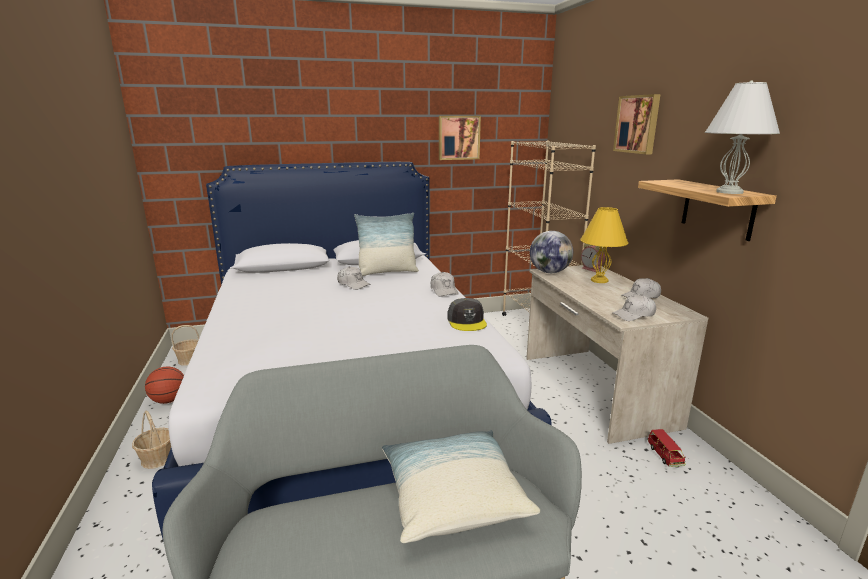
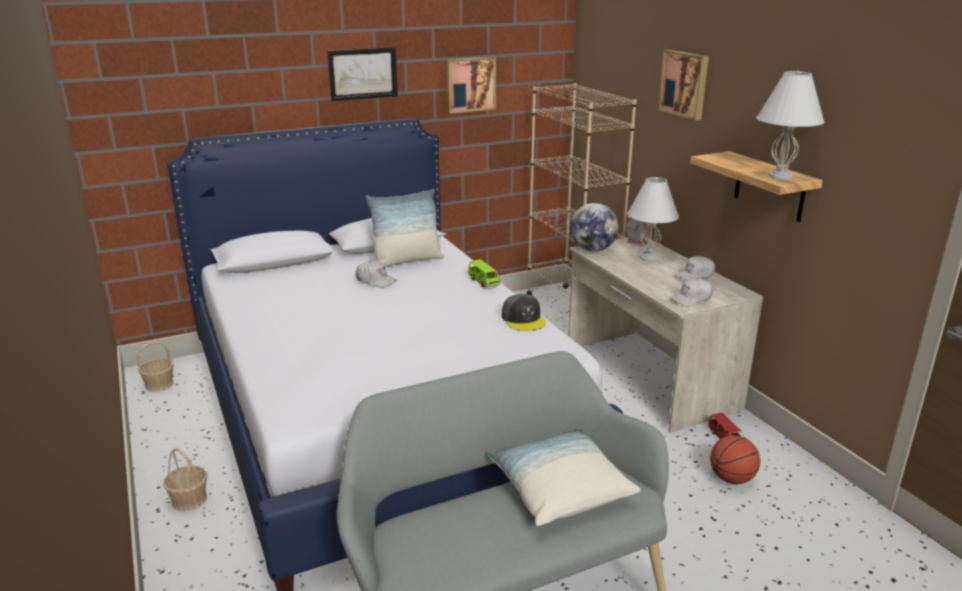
camera: 10 degrees left, 5 degrees up
basketball [145,367,184,404] -> basketball moved to [710,435,760,484]
white cap [431,272,458,297] -> green toy car [468,259,501,288]
yellow table lamp [580,207,628,283] -> white table lamp [627,177,679,261]
none -> picture [327,47,398,101]

